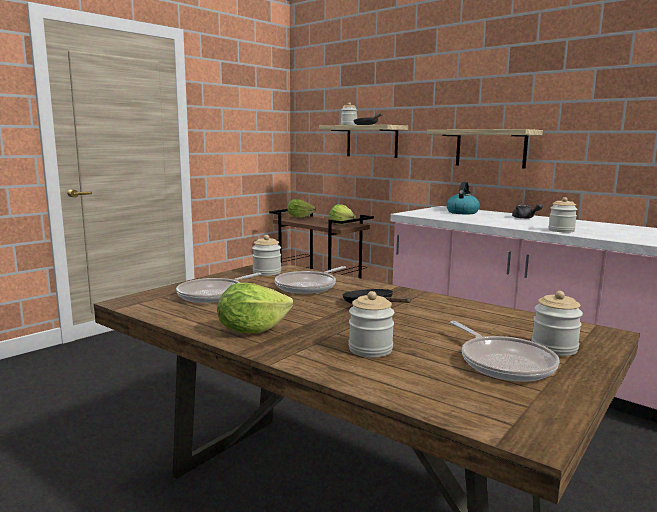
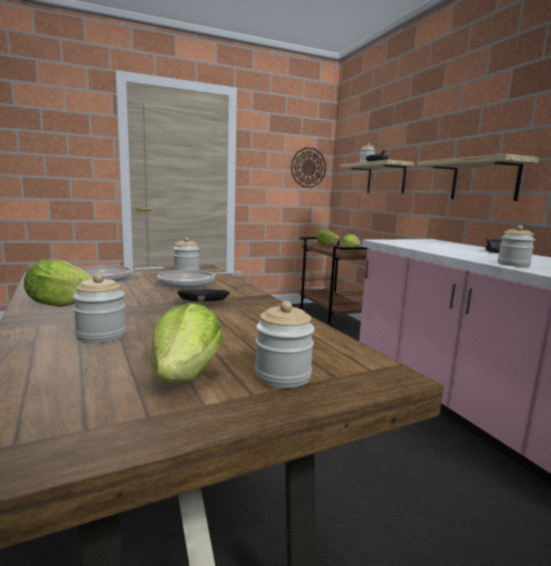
camera: 25 degrees right, 0 degrees up
kettle [446,182,480,214] -> none
frying pan [450,321,560,382] -> lettuce [151,303,223,385]
none -> wall clock [291,147,326,188]

